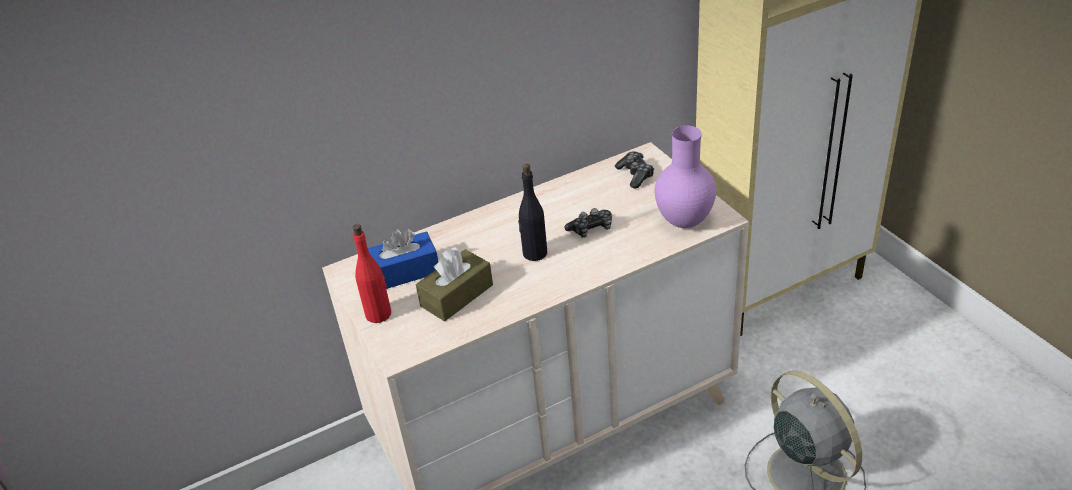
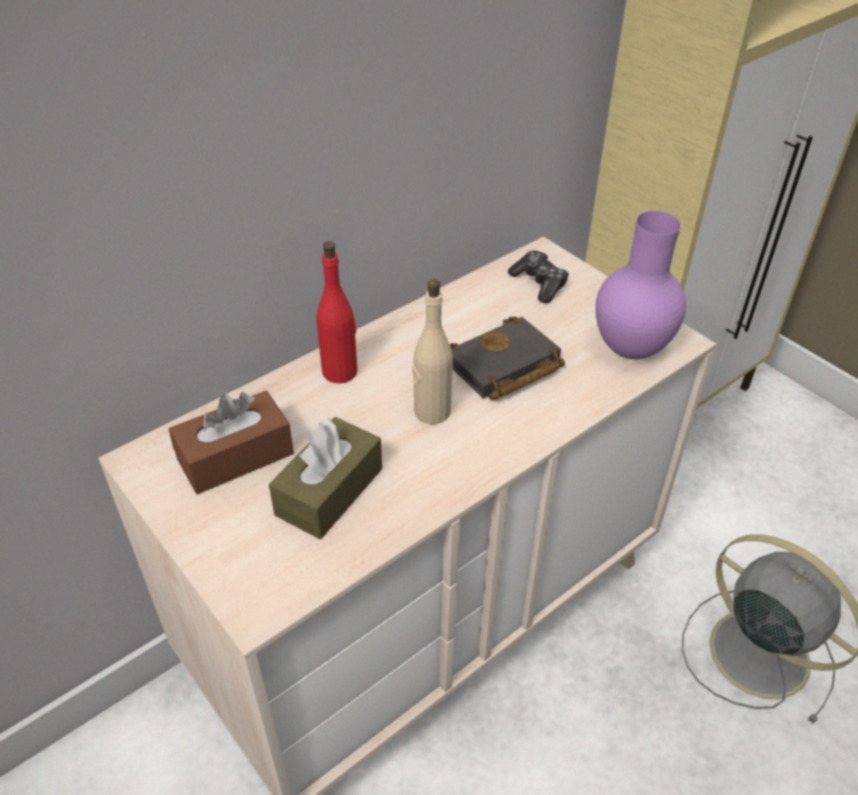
camera: 15 degrees left, 5 degrees up
red bottle [353,224,391,323] -> red bottle moved to [316,241,358,383]
blue tissue box [368,229,438,289] -> brown tissue box [169,391,294,494]
black bottle [518,164,547,261] -> beige bottle [412,279,453,424]
game controller [564,208,612,238] -> black book [450,317,565,400]

